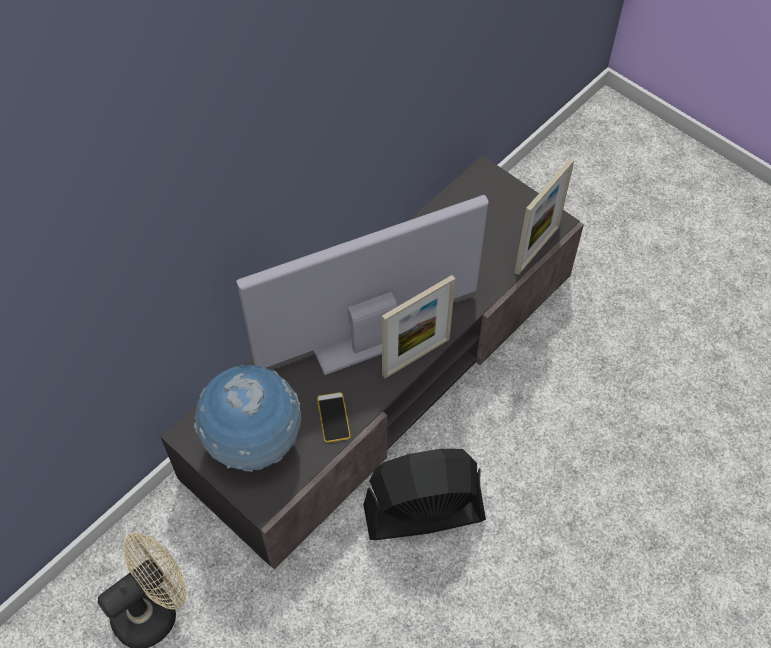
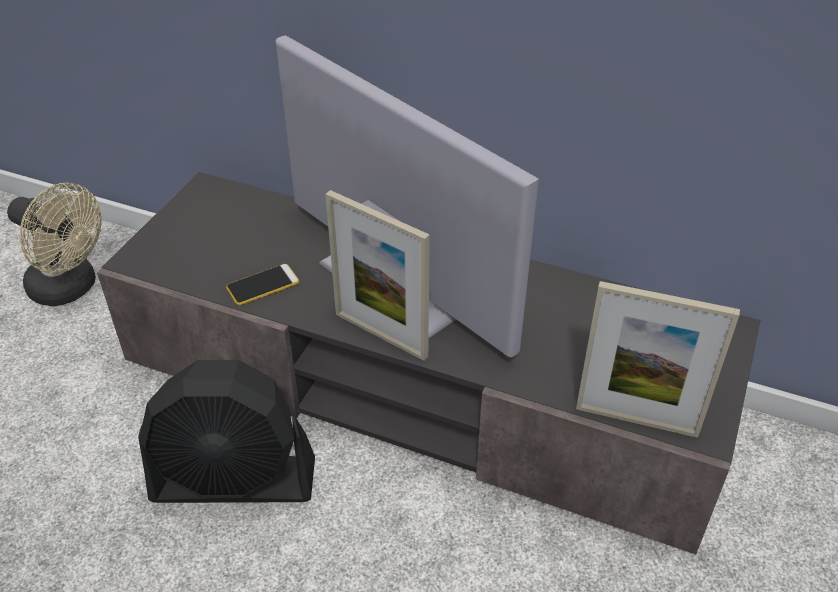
camera: 70 degrees right, 15 degrees down
globe [194,365,301,471] -> none
black fan [363,449,486,540] -> black fan turned 120 degrees clockwise [138,360,315,503]

